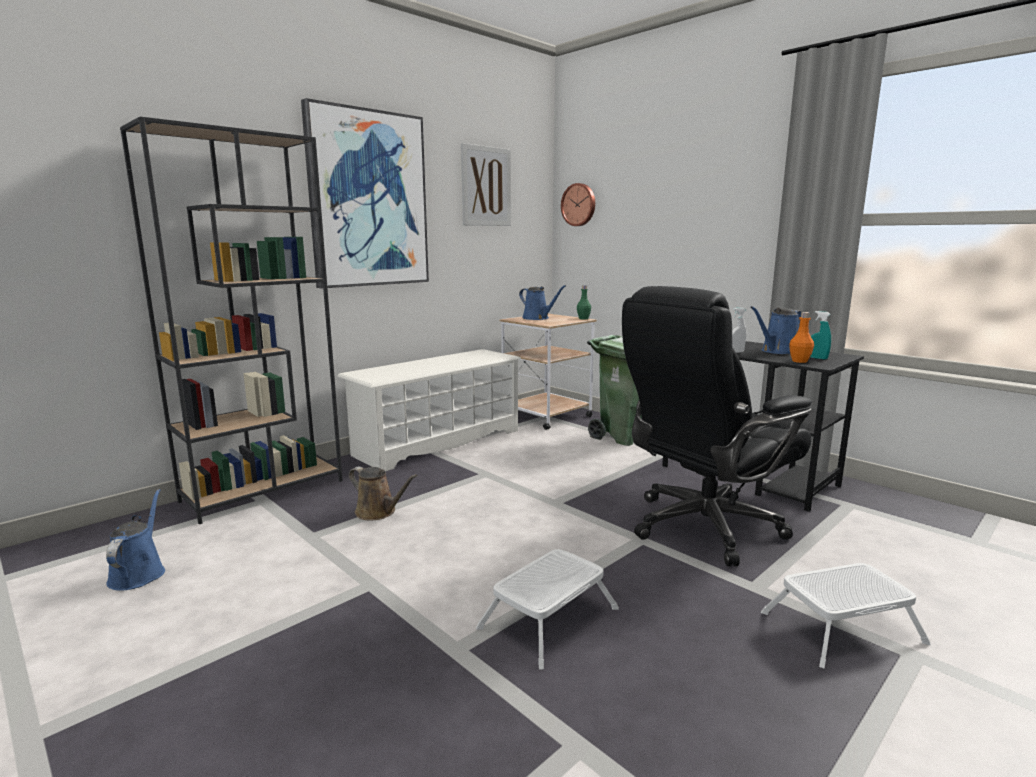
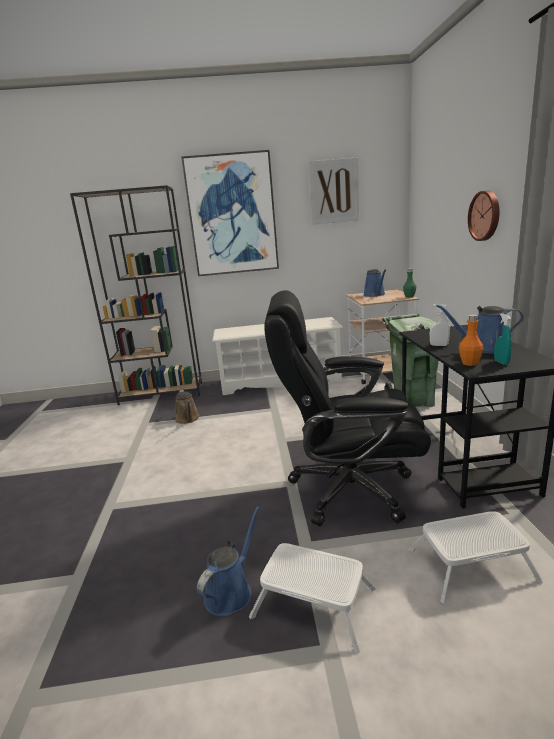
camera: 40 degrees right, 5 degrees up
blue watering can [106,489,165,591] -> blue watering can moved to [197,507,260,616]
white step ladder [476,549,619,669] -> white step ladder moved to [408,511,543,603]
wall clock [561,183,595,226] -> wall clock moved to [468,191,500,241]

